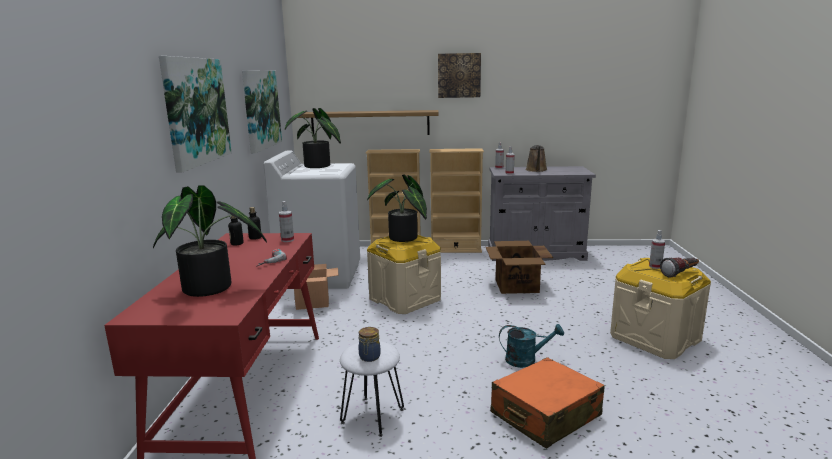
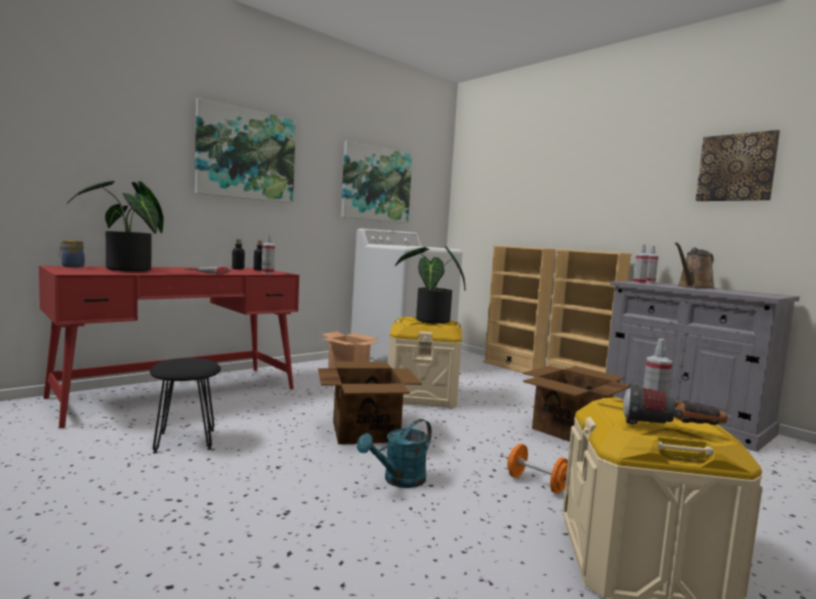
camera: 45 degrees right, 10 degrees down
potted plant [285,108,341,168] -> none
shelf [295,110,438,137] -> none
white stool [340,341,404,437] -> black stool [150,358,221,453]
jar [358,327,381,362] -> jar moved to [59,240,85,267]
picture [438,53,481,98] -> picture moved to [695,130,780,201]
orange suitcase [491,357,605,449] -> none
turquoise watering can [499,324,564,368] -> turquoise watering can turned 90 degrees clockwise [357,419,432,488]
none -> cardboard box [318,362,422,444]
none -> orange dumbbell [505,444,568,494]

